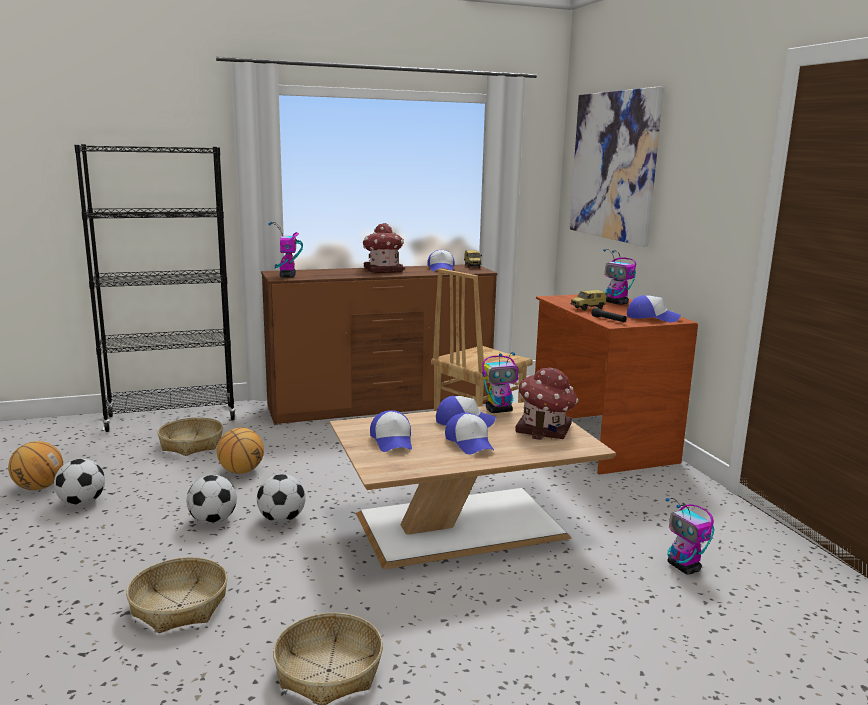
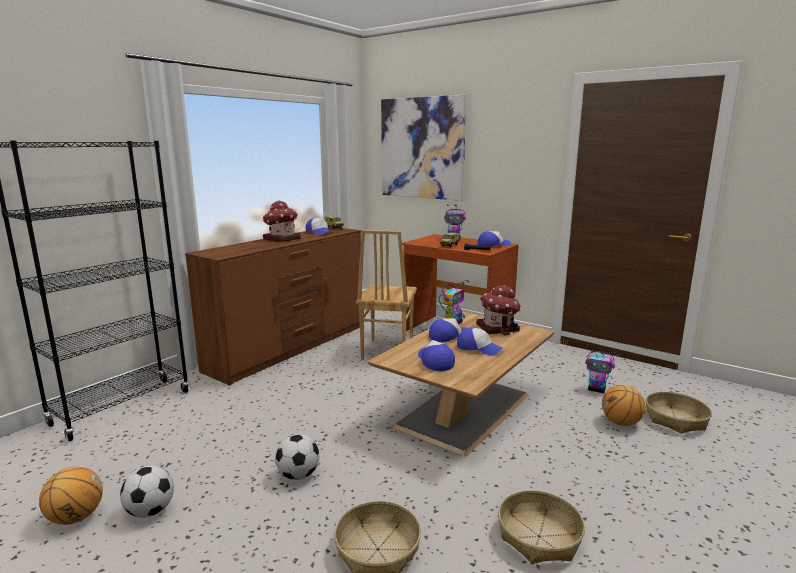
camera: 35 degrees left, 0 degrees up
basket [157,417,223,456] -> basket moved to [646,392,712,434]
basketball [217,427,264,474] -> basketball moved to [602,385,646,426]
football [257,474,306,523] -> none
toy robot [269,222,303,277] -> none
cap [370,410,412,452] -> cap turned 150 degrees counterclockwise [418,340,455,371]

